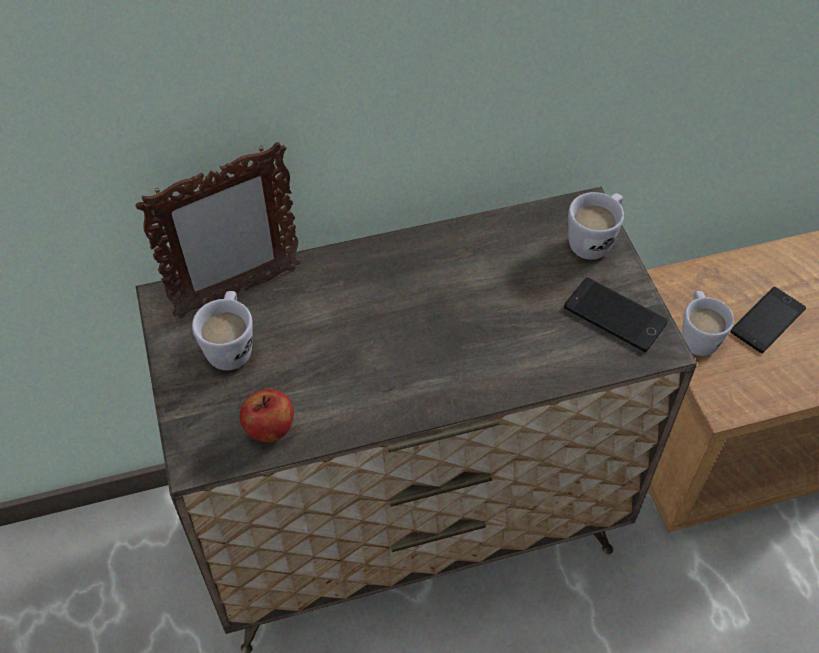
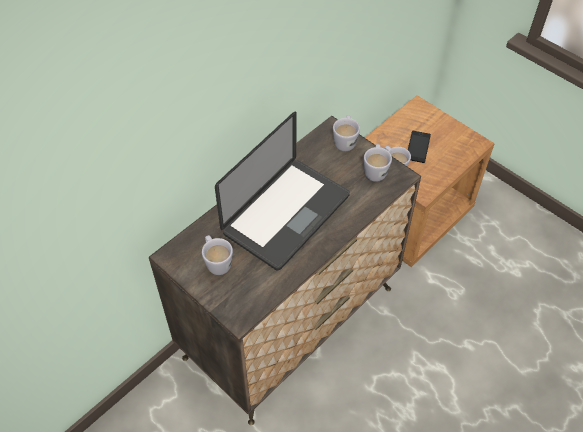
camera: 30 degrees left, 0 degrees up
picture frame [135,142,301,318] -> none
apple [240,389,294,442] -> none
phone [564,278,668,352] -> white mug [364,144,392,182]
none -> laptop [215,111,350,270]

